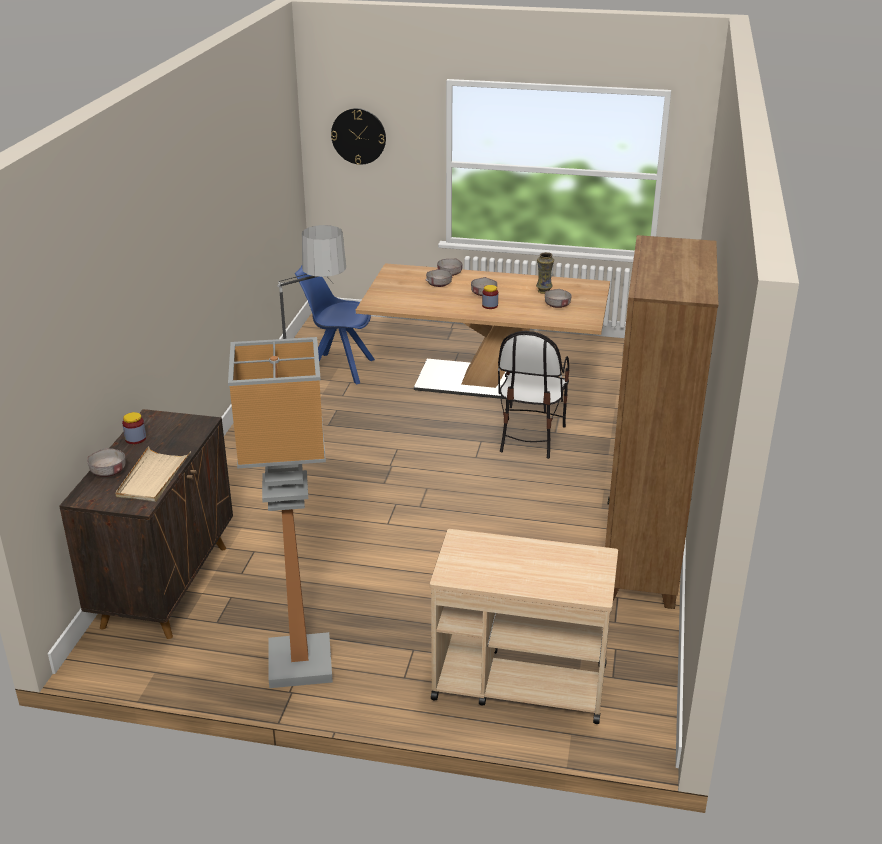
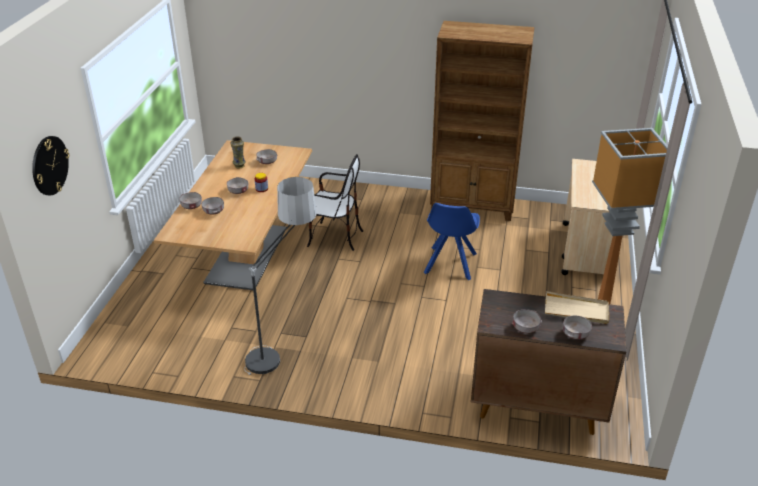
camera: 90 degrees left, 5 degrees up
jar [122,412,146,444] -> grey bowl [512,309,542,333]
blue chair [295,266,375,384] -> blue chair moved to [424,203,480,280]

